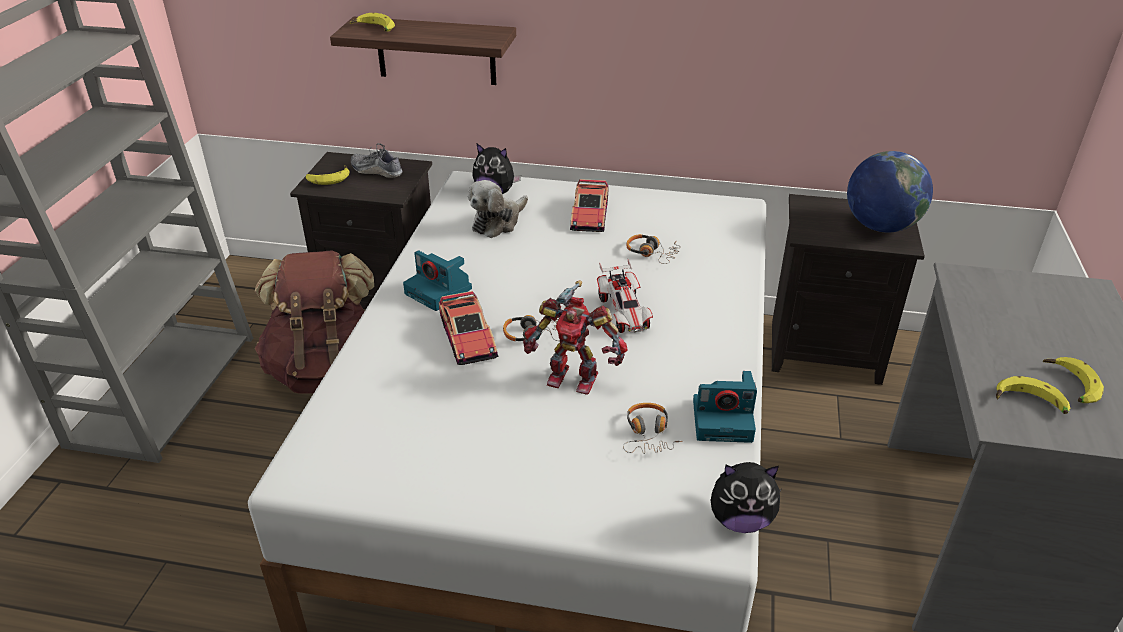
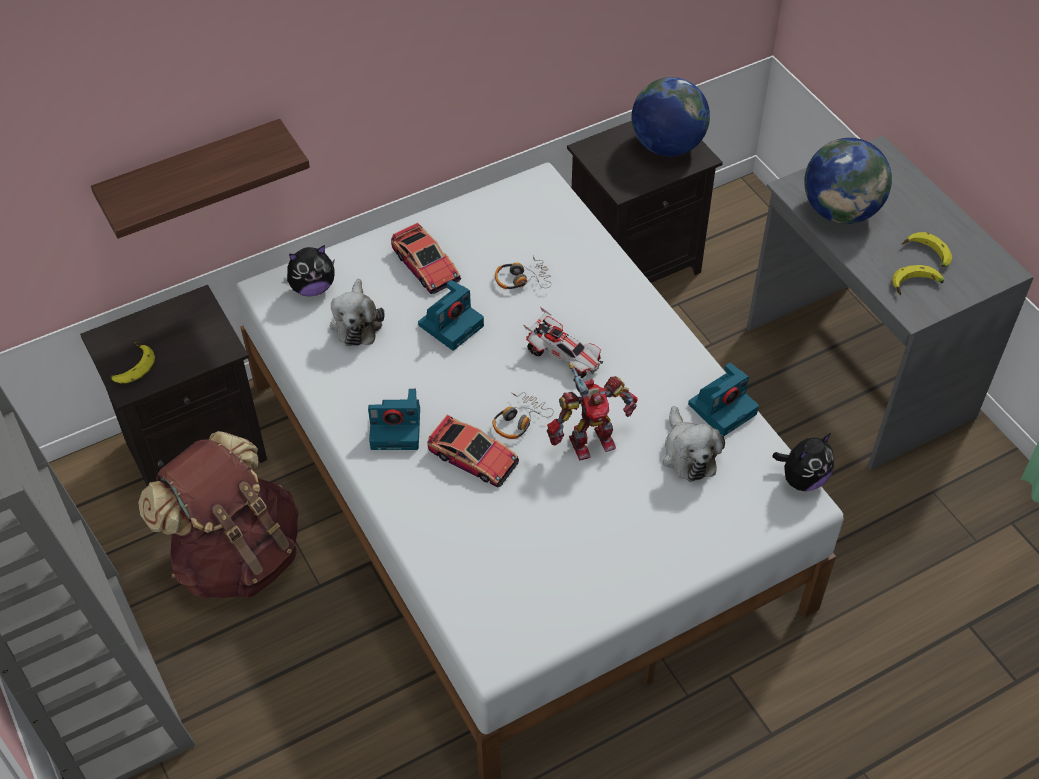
camera: 40 degrees left, 15 degrees up
banana [350,13,395,31] -> none
shoe [351,143,402,178] -> none
headphones [623,403,683,454] -> plush toy [663,406,725,482]
none -> camera [418,280,484,351]
none -> globe [804,138,892,224]

